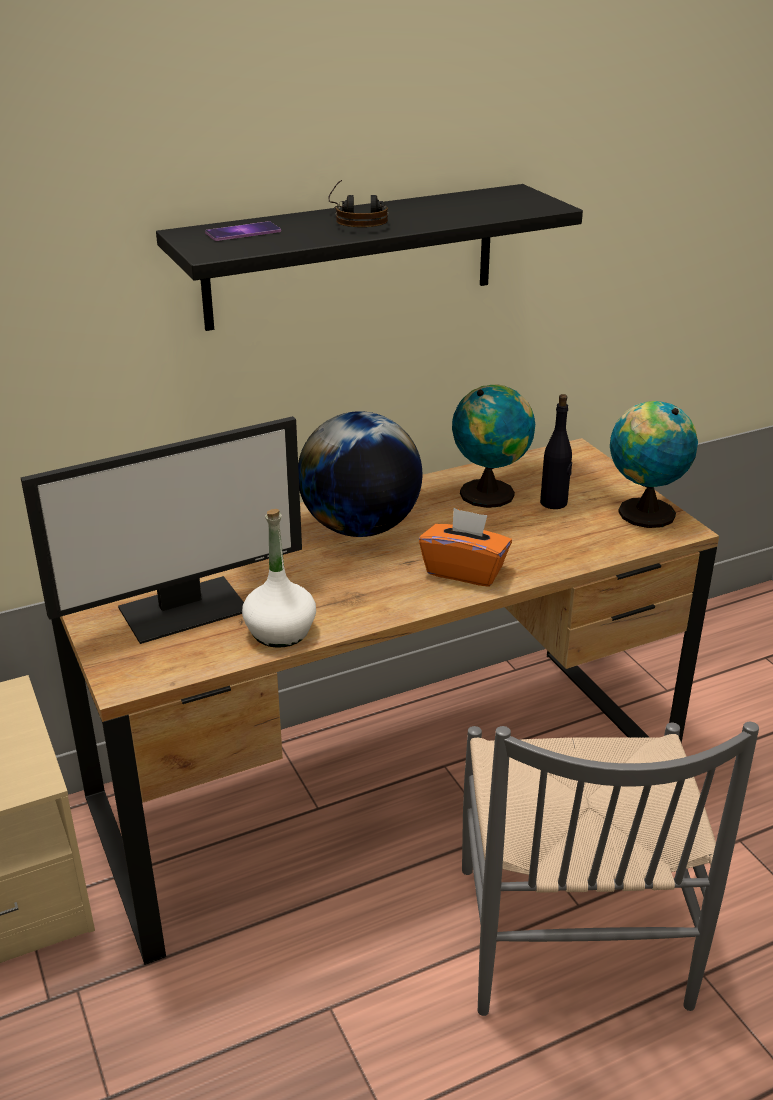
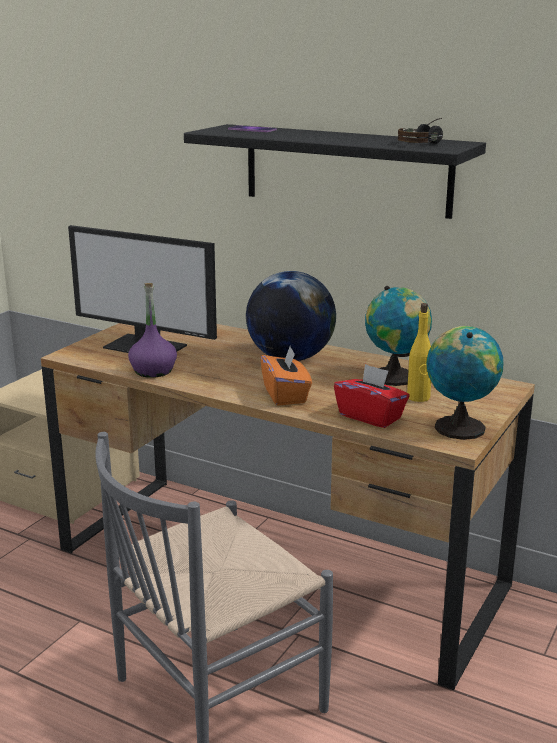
camera: 55 degrees right, 10 degrees down
white bottle [242,509,316,648] -> purple bottle [128,283,177,378]
headphones [328,180,389,227] -> headphones moved to [398,118,443,144]
black bottle [540,394,572,509] -> yellow bottle [407,303,431,402]
none -> red tissue box [334,364,409,428]

